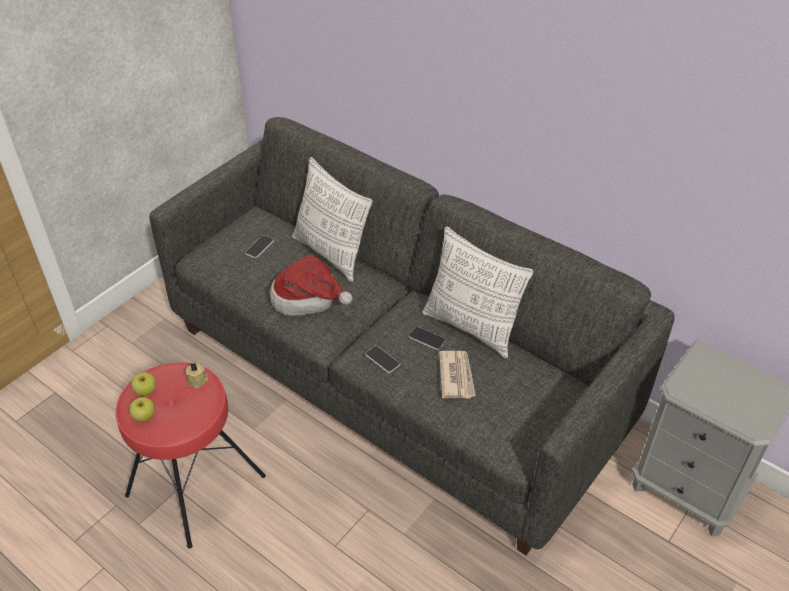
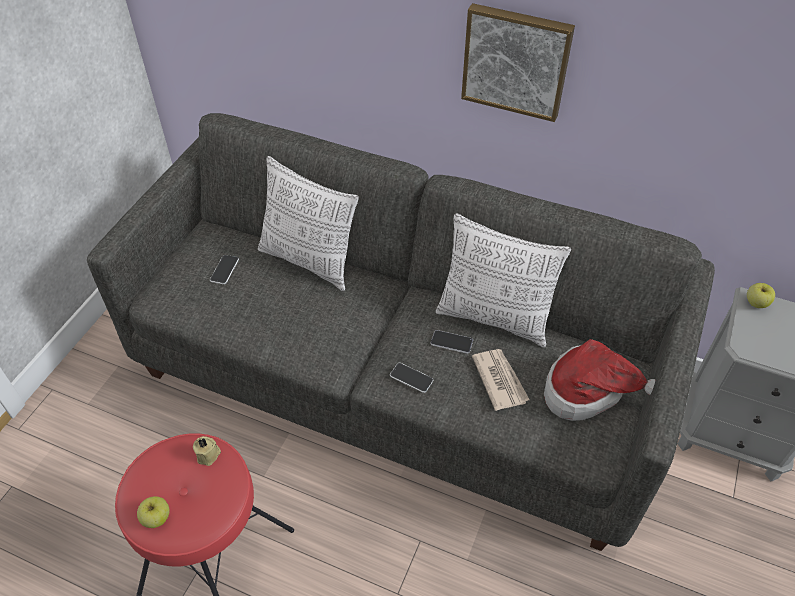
camera: 15 degrees left, 5 degrees up
apple [131,372,156,396] -> apple moved to [747,283,775,308]
hat [270,254,352,315] -> hat moved to [544,339,655,421]
none -> picture [461,3,575,122]

